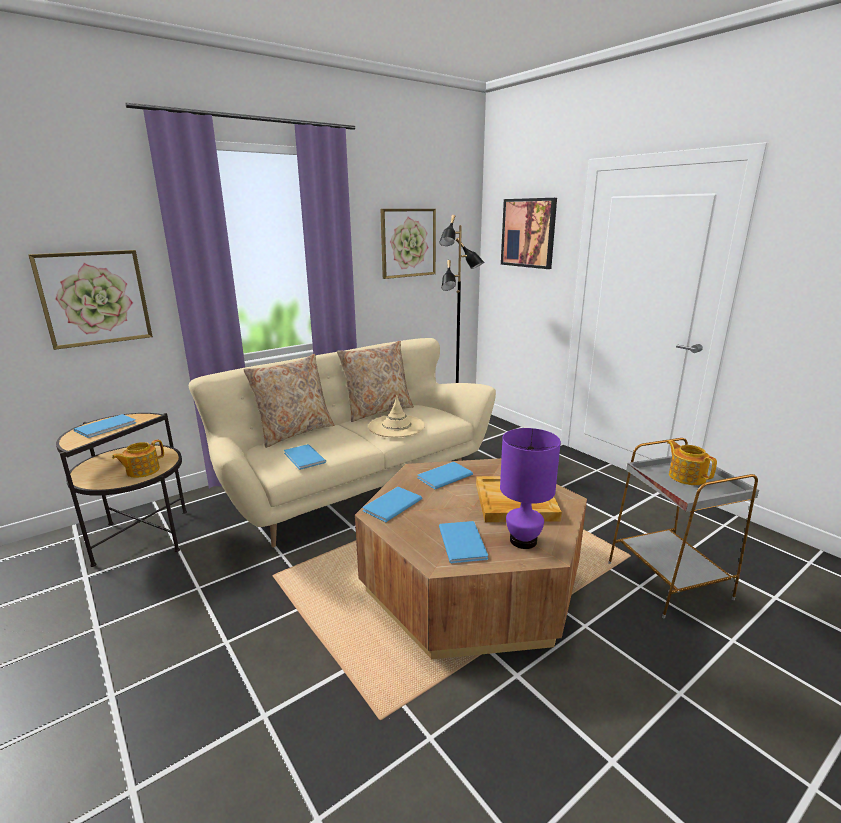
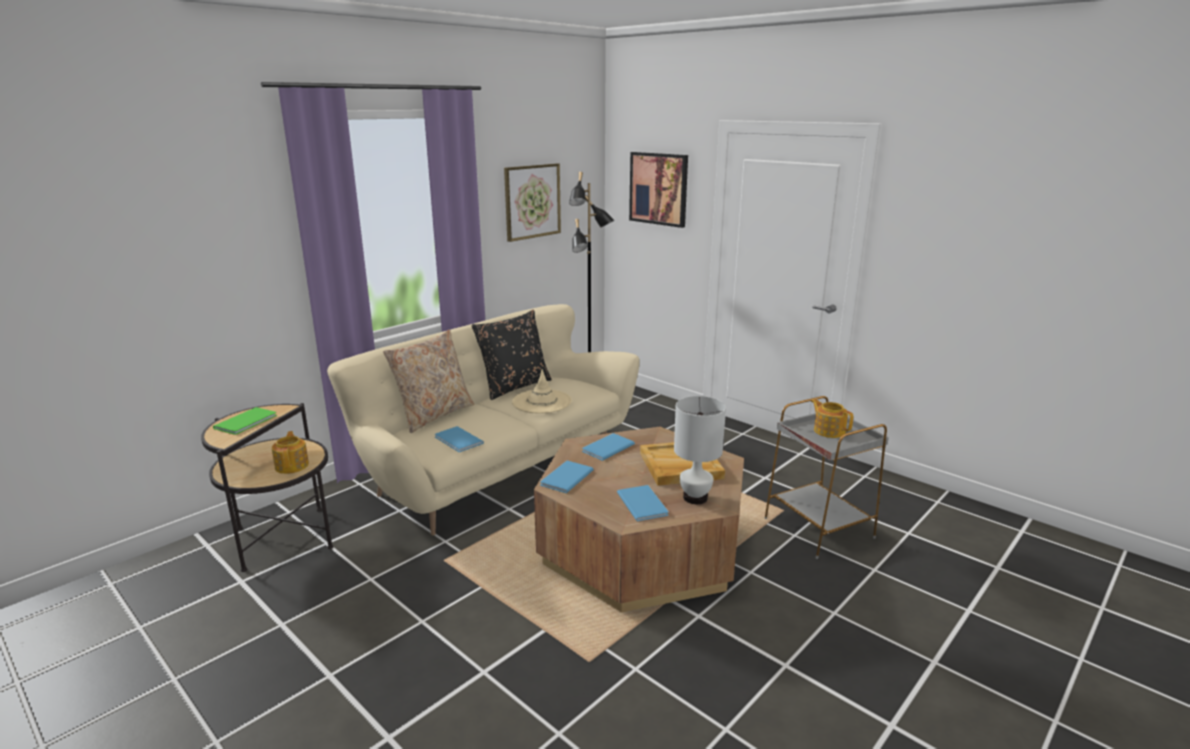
camera: 10 degrees left, 0 degrees up
picture [28,250,153,350] -> none
blue book [74,414,136,438] -> green book [213,407,277,435]
teapot [112,439,164,478] -> teapot turned 135 degrees clockwise [272,431,309,474]
beige pillow [337,341,414,422] -> black pillow [471,310,552,400]
purple table lamp [500,428,561,549] -> white table lamp [674,396,726,504]

